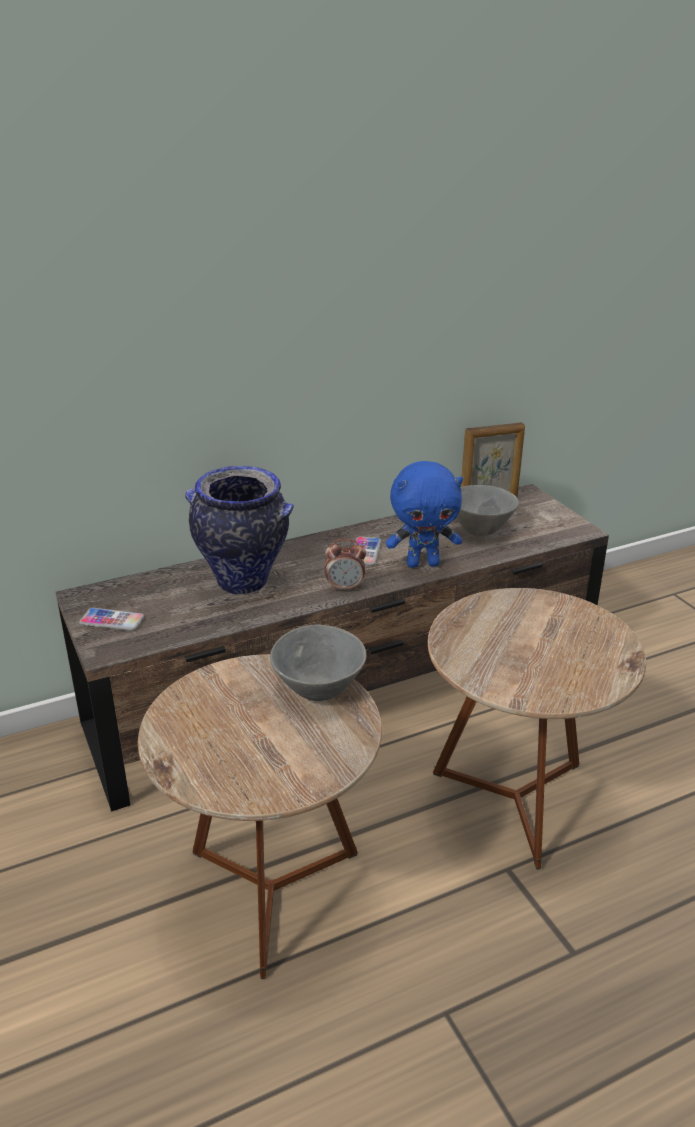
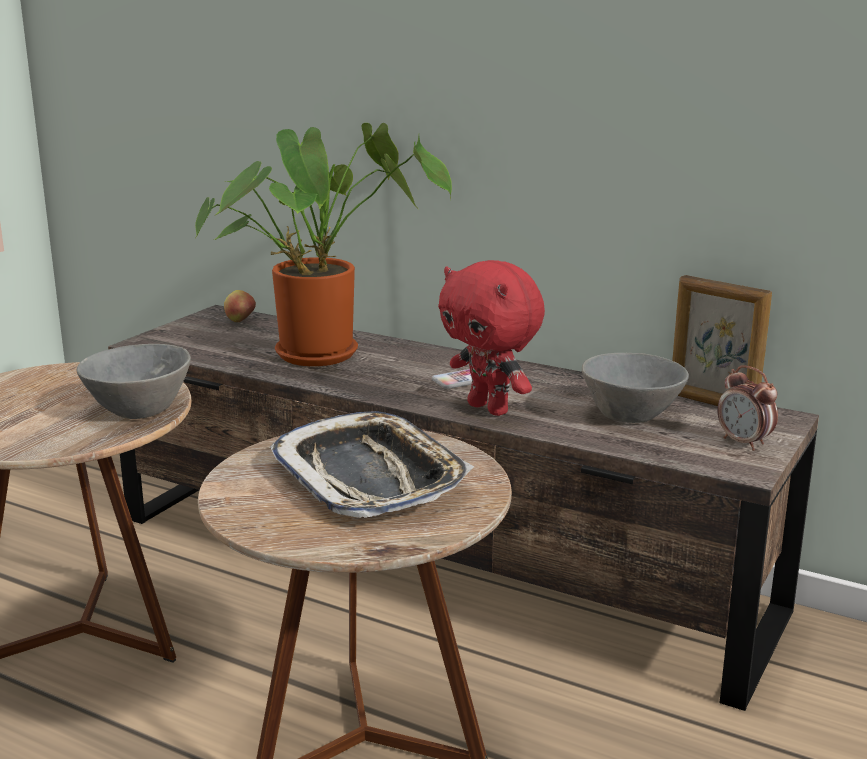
camera: 55 degrees right, 10 degrees down
phone [79,608,144,631] -> none
vase [185,466,294,595] -> potted plant [195,123,452,366]
alarm clock [325,539,366,591] -> alarm clock moved to [717,365,778,451]
blue plush toy [386,461,463,568] -> red plush toy [438,260,545,416]
none -> apple [224,290,256,322]
none -> tray [269,411,474,518]

